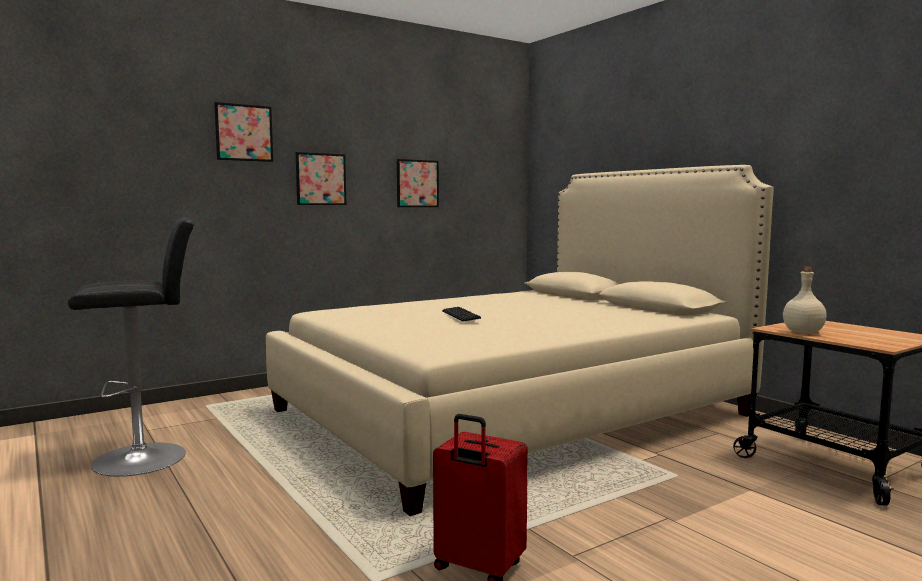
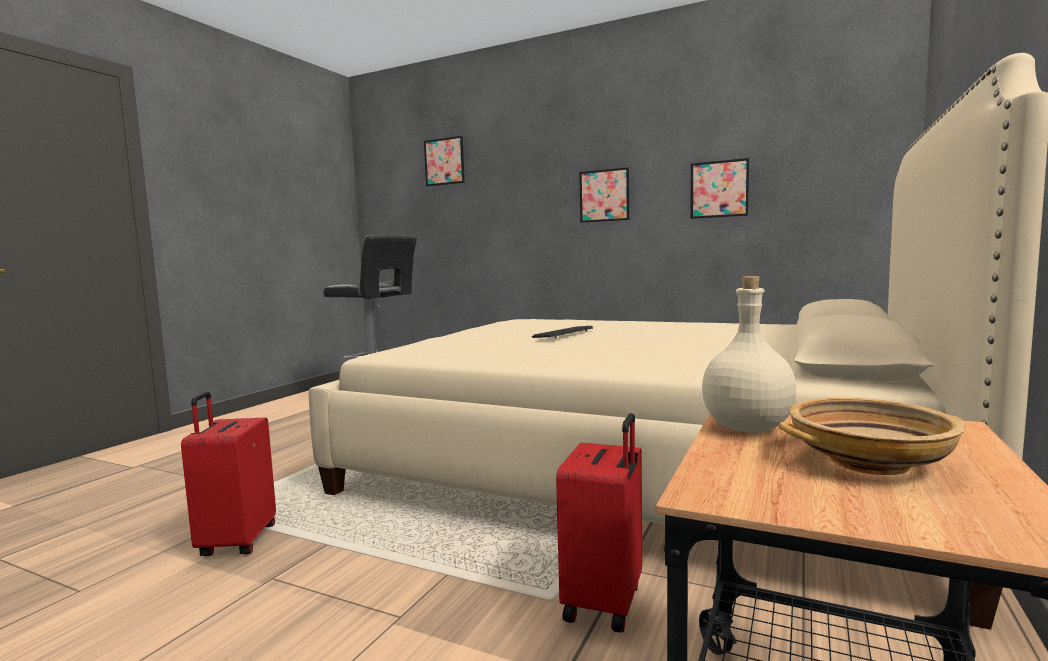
camera: 60 degrees right, 0 degrees up
picture [214,102,273,162] -> picture moved to [424,136,465,186]
none -> red suitcase [556,413,642,633]
none -> beige bowl [779,397,966,475]

